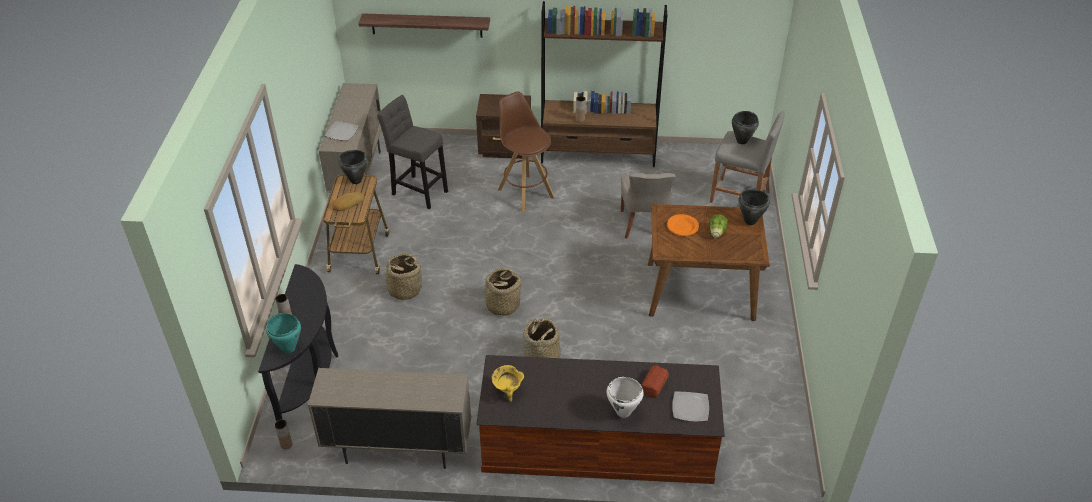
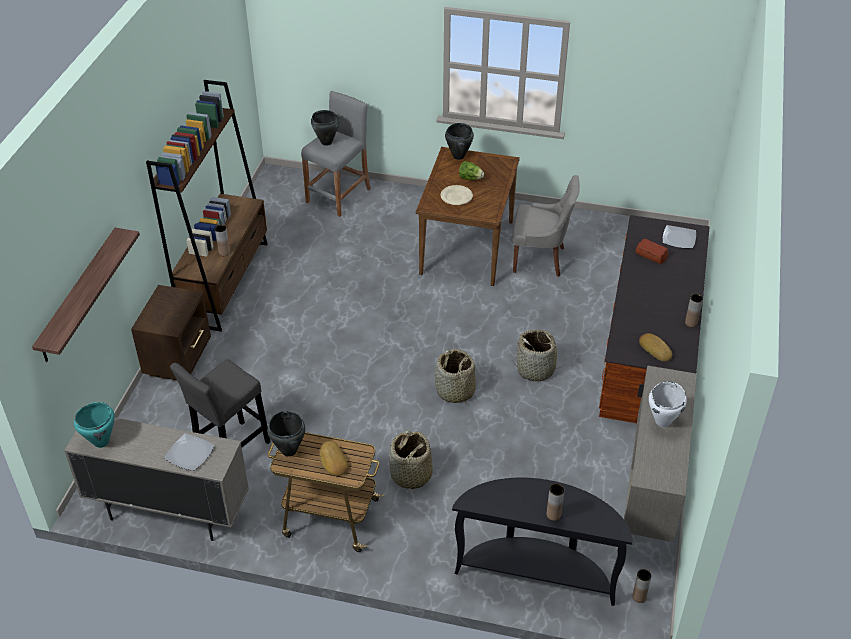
camera: 80 degrees left, 0 degrees up
turquoise cooking pot [266,313,301,353] -> turquoise cooking pot moved to [74,402,115,448]
yellow cooking pot [492,365,524,402] -> bread [639,333,672,362]
brown stool [498,92,555,213] -> none
white cooking pot [606,377,644,418] -> white cooking pot moved to [649,381,687,427]
grey chair [621,173,676,239] -> grey chair moved to [512,175,580,277]
orange plate [667,214,699,236] -> beige plate [441,185,473,205]
none -> brown vase [685,294,703,327]

